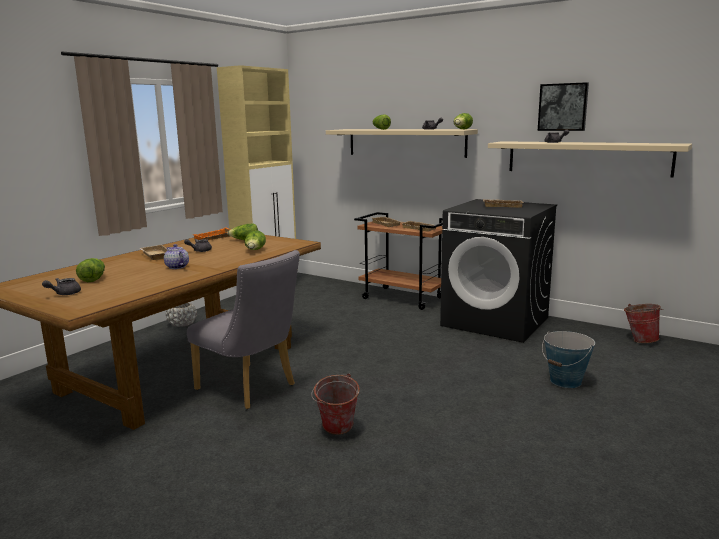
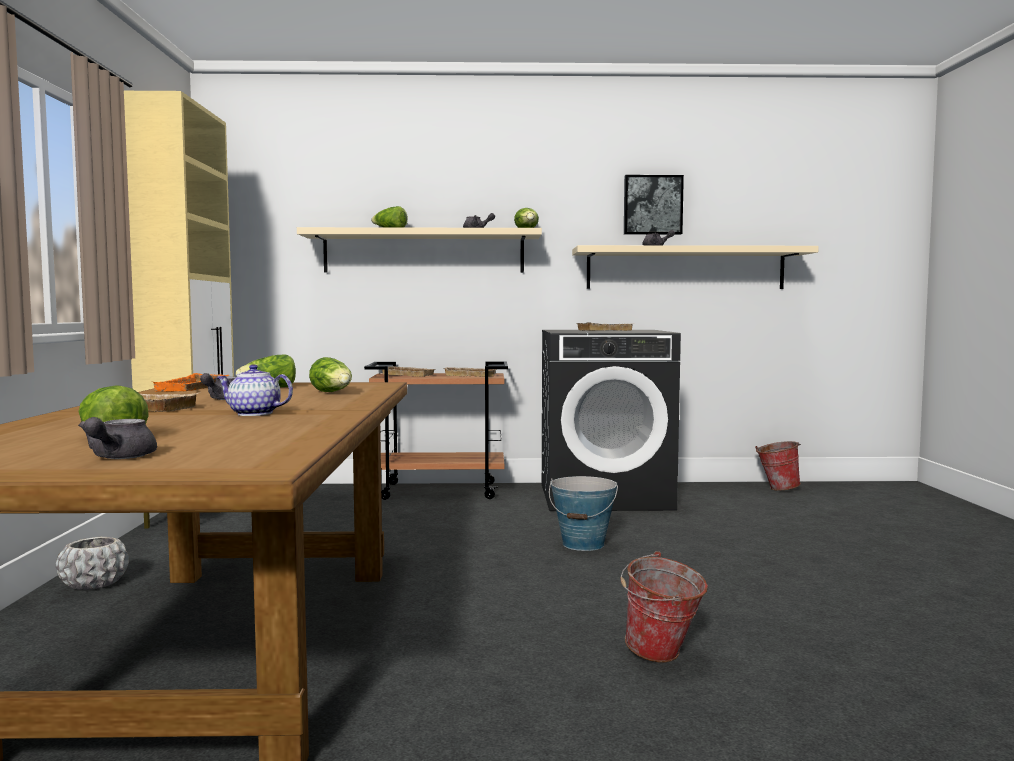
camera: 35 degrees left, 10 degrees down
grey chair [187,250,300,409] -> none
bucket [542,331,595,388] -> bucket moved to [549,476,618,551]

